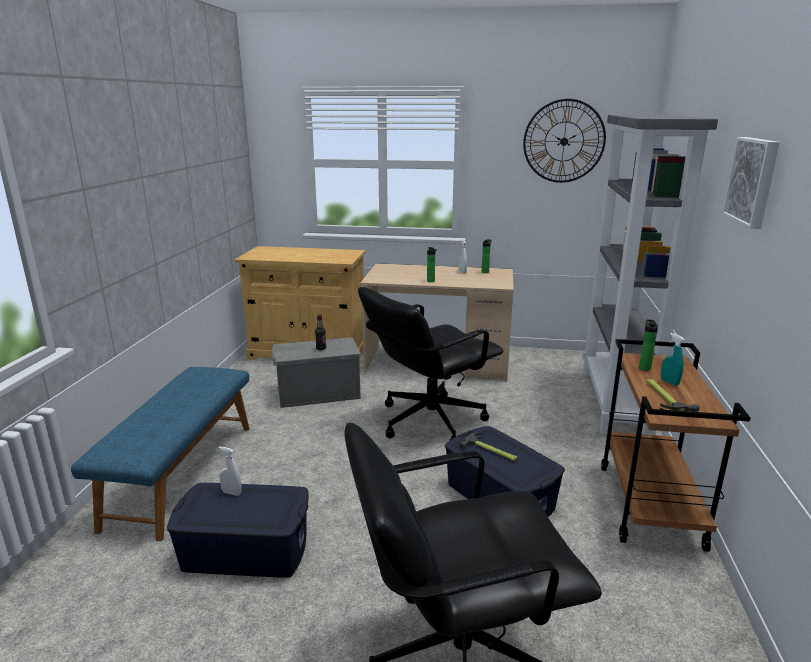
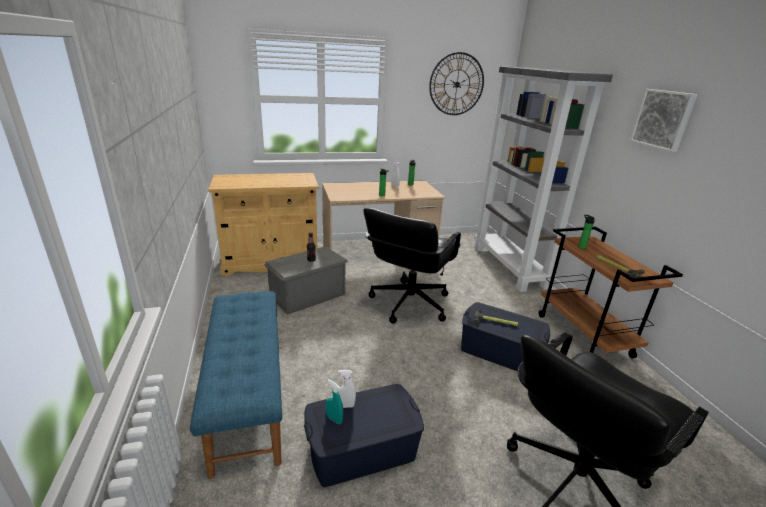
camera: 25 degrees left, 5 degrees up
turquoise spray bottle [661,333,684,386] -> turquoise spray bottle moved to [326,379,343,424]

